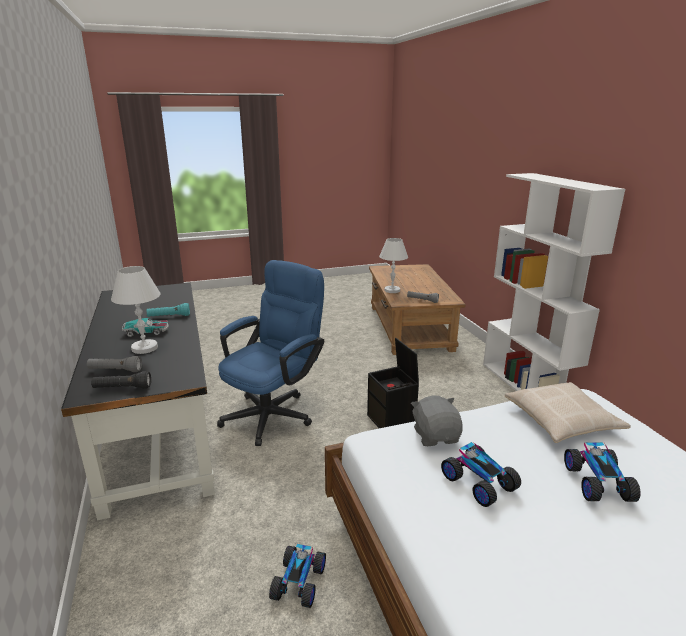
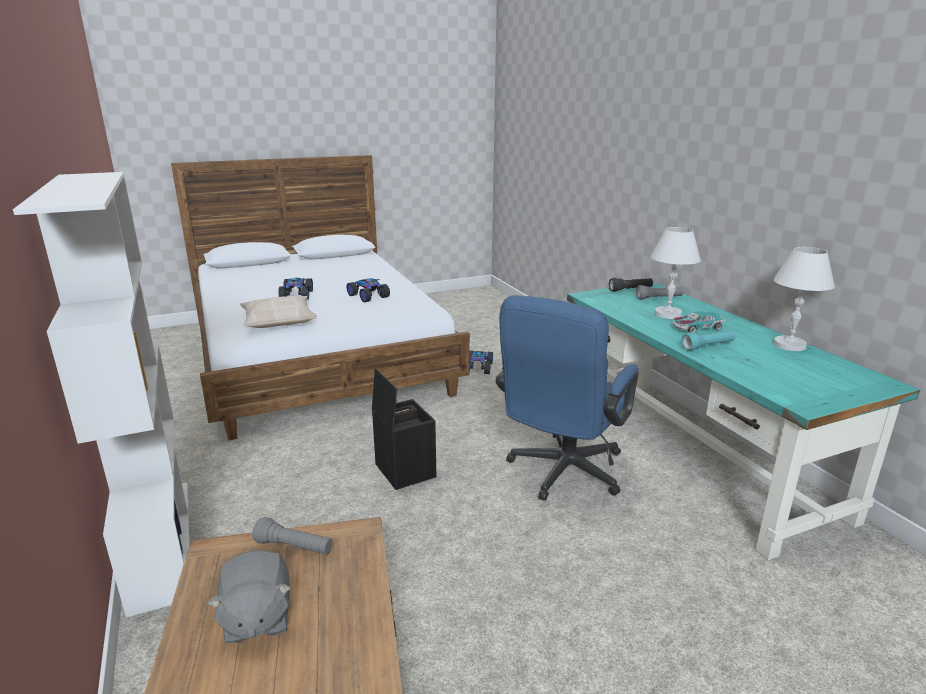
camera: 175 degrees right, 0 degrees up
black desk [61,283,215,521] -> turquoise desk [567,282,920,560]
white table lamp [379,238,408,293] -> white table lamp moved to [774,247,835,351]
grey plush toy [411,396,463,446] -> grey plush toy moved to [207,550,291,644]

